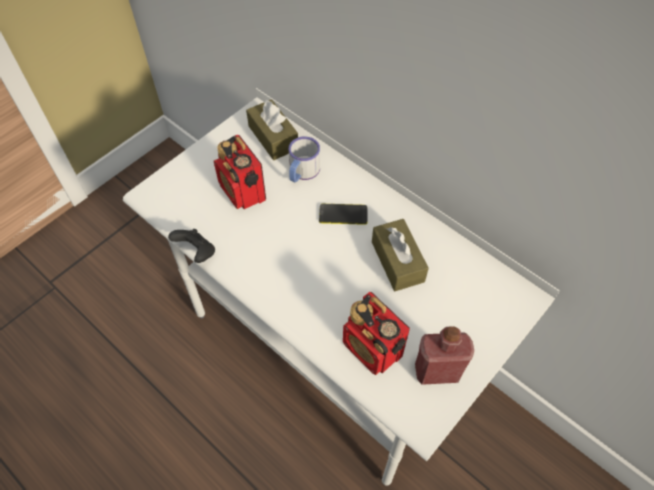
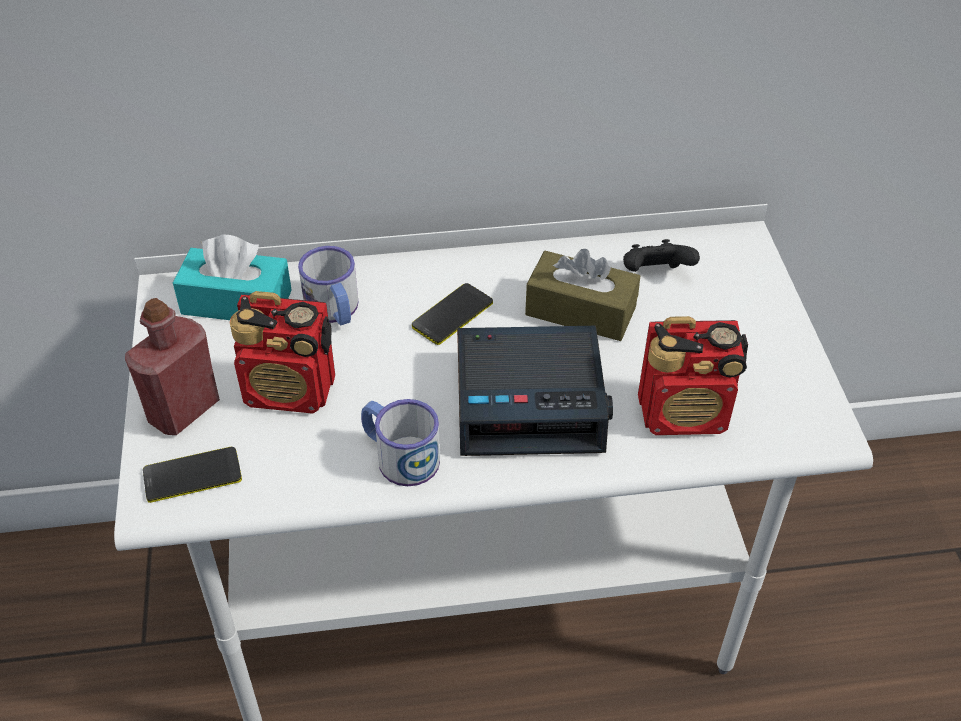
camera: 50 degrees left, 10 degrees down
black game controller [168,229,215,263] -> black game controller moved to [623,239,700,272]
brown tissue box [246,99,298,160] -> turquoise tissue box [173,235,292,320]
red bottle [415,326,474,385] -> red bottle moved to [125,298,220,435]
none -> phone [143,447,242,503]
none -> mug [361,399,440,486]
none -> alarm clock [457,326,613,456]

